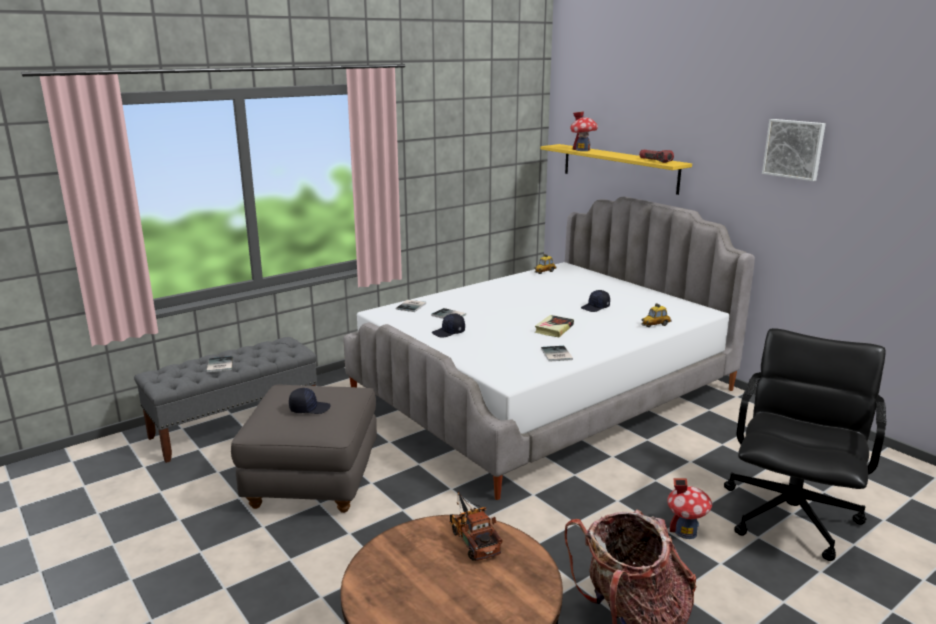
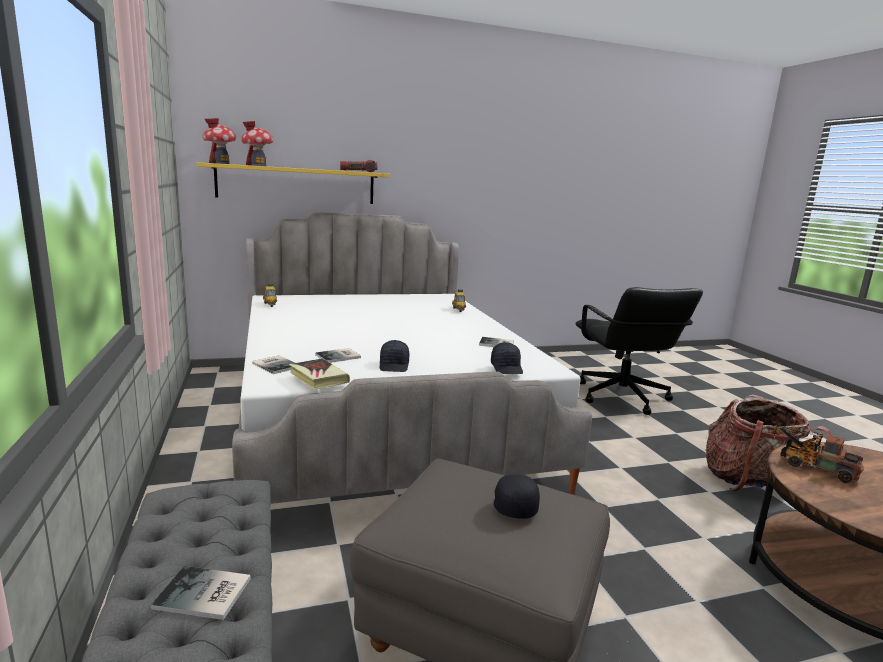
camera: 70 degrees left, 5 degrees down
toy truck [449,492,503,561] -> toy truck turned 45 degrees clockwise [772,425,864,483]
book [535,315,574,337] -> book moved to [289,358,350,390]
black cap [581,290,610,312] -> black cap moved to [491,342,523,374]
toy house [667,478,712,539] -> toy house moved to [203,118,236,164]
black office chair [724,328,886,561] -> black office chair turned 150 degrees counterclockwise [575,287,703,415]
picture [762,119,826,181] -> none

